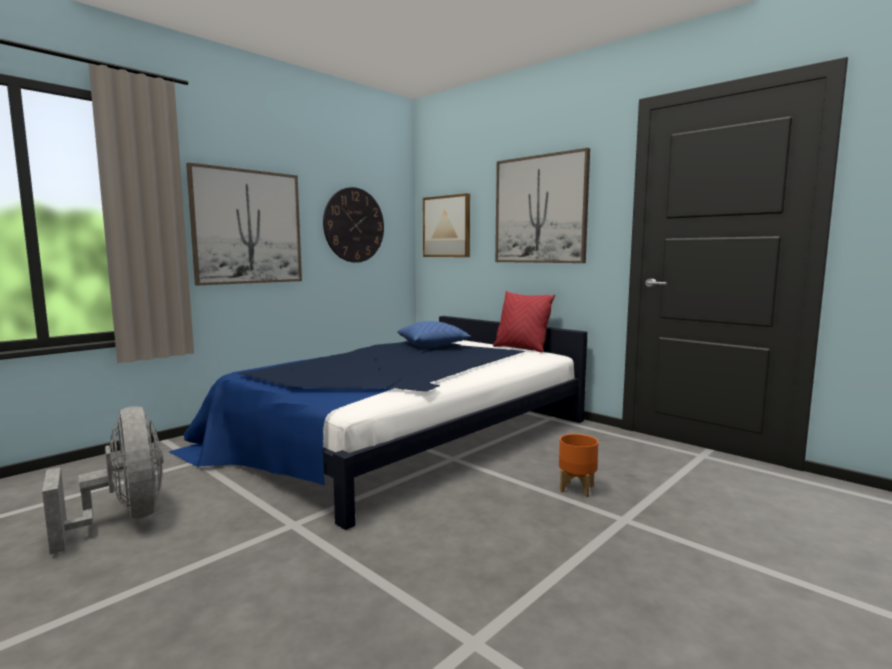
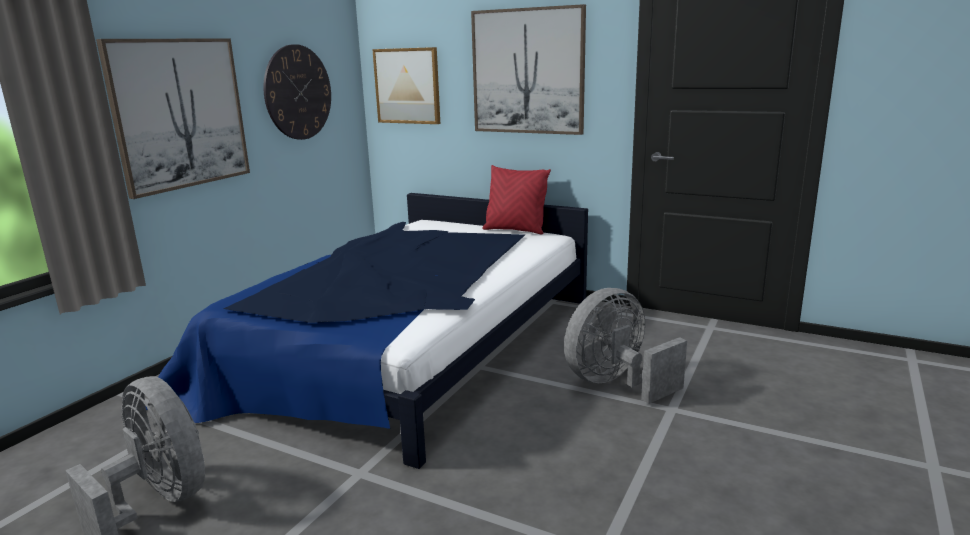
camera: 15 degrees left, 10 degrees up
blue pillow [397,321,472,347] -> none
orange planter [559,434,599,497] -> grey fan [564,288,687,404]

